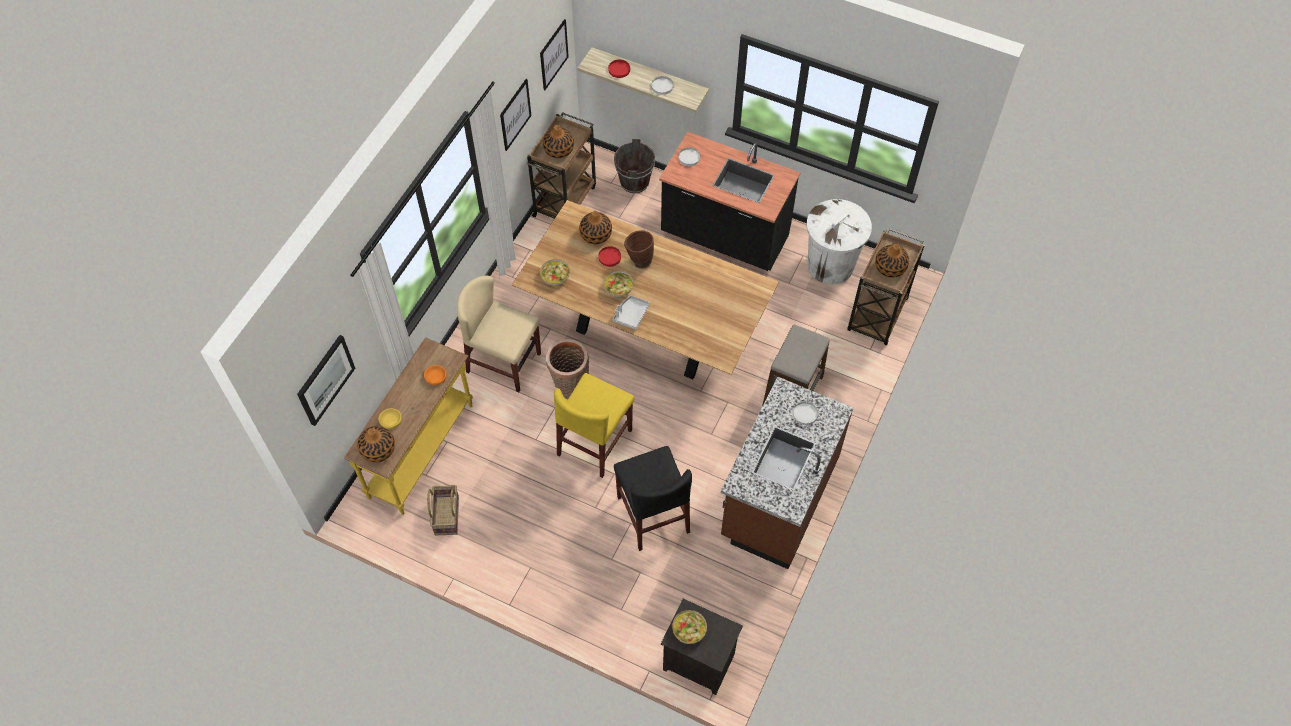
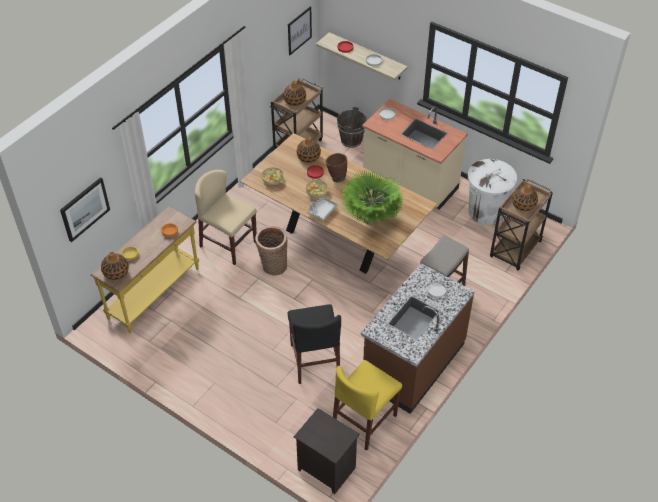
camera: 10 degrees right, 10 degrees down
basket [427,485,459,535] -> none
picture [500,79,531,151] -> none
yellow chair [554,373,635,478] -> yellow chair moved to [333,360,402,451]
black counter [659,132,800,271] -> beige counter [362,99,467,210]
bowl [672,610,707,644] -> none
none -> potted plant [341,170,404,225]

